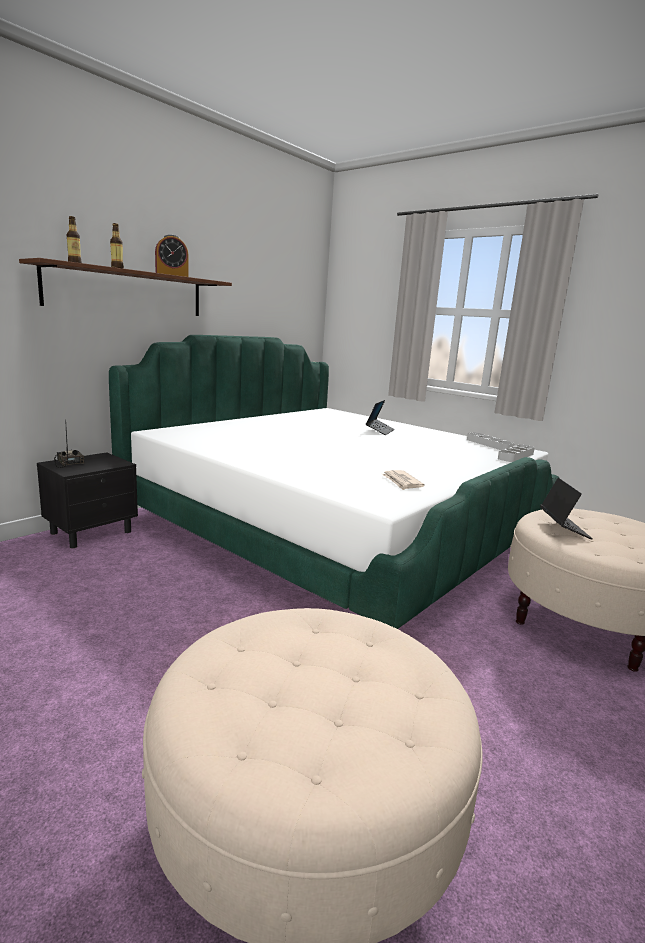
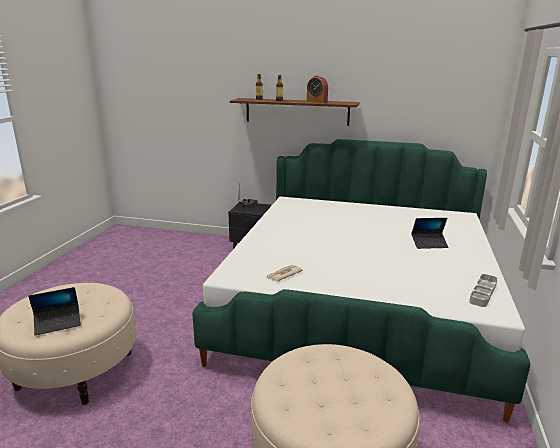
camera: 65 degrees right, 5 degrees up
grey tray [498,444,535,462] -> none
laptop [540,478,593,540] -> laptop moved to [28,287,81,336]

